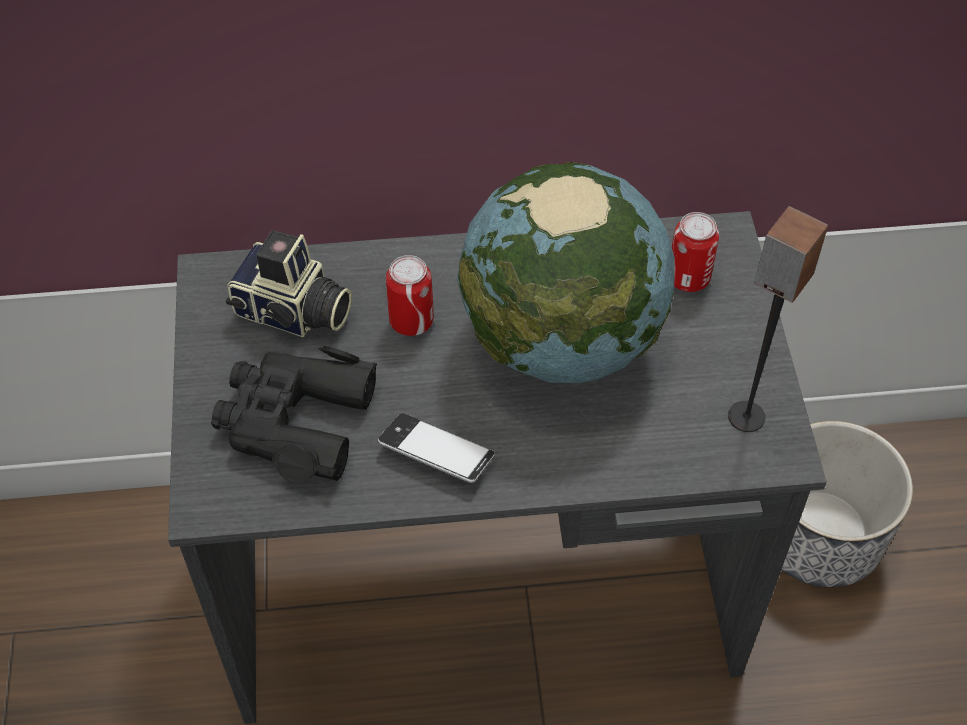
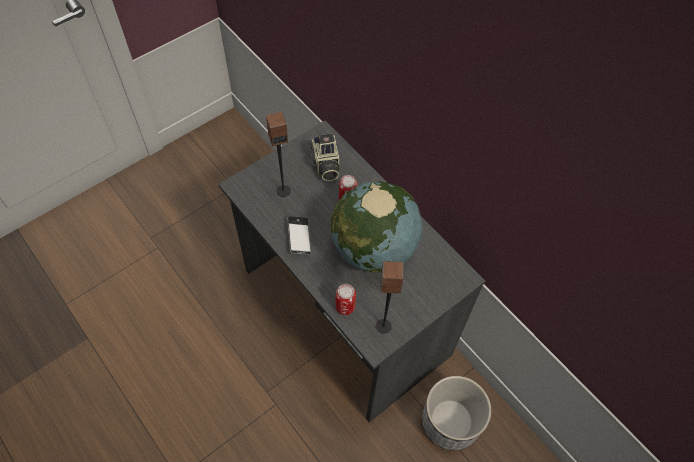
camera: 55 degrees right, 5 degrees up
black binoculars [211,346,377,483] -> speaker [266,111,291,197]
can [672,212,719,292] -> can moved to [335,284,356,315]

